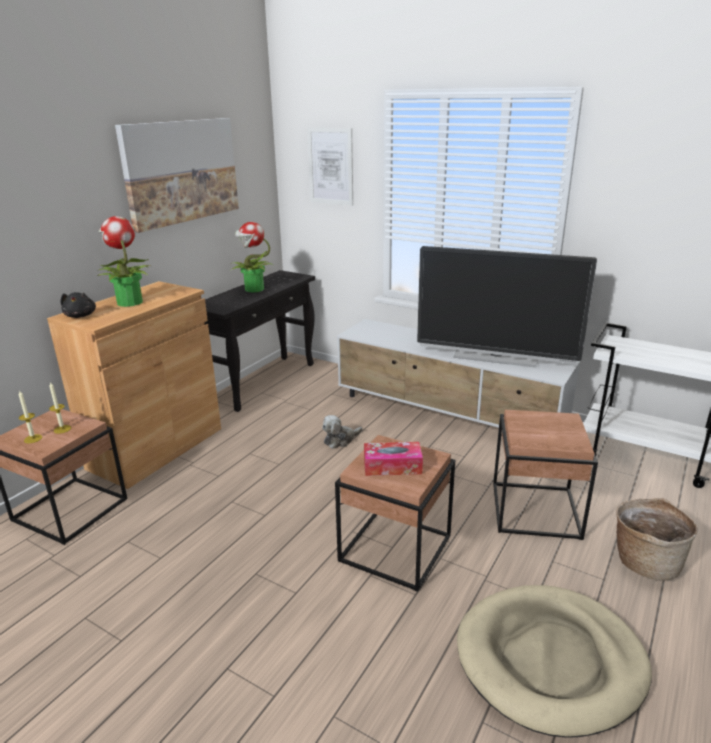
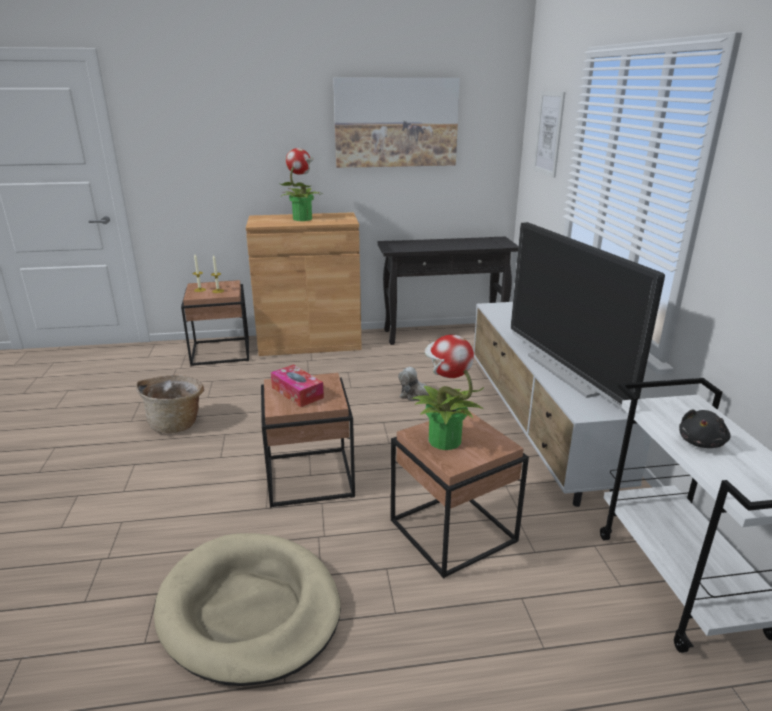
camera: 50 degrees right, 0 degrees up
black plush toy [61,292,96,318] -> black plush toy moved to [679,409,730,448]
potted plant [231,222,273,293] -> potted plant moved to [411,335,484,450]
basket [616,498,698,581] -> basket moved to [136,375,204,433]

